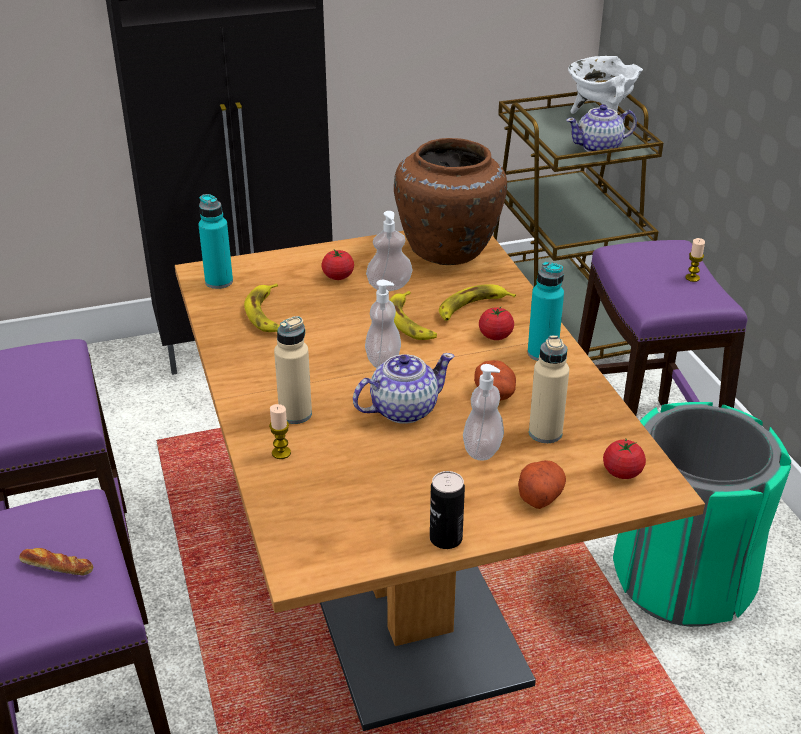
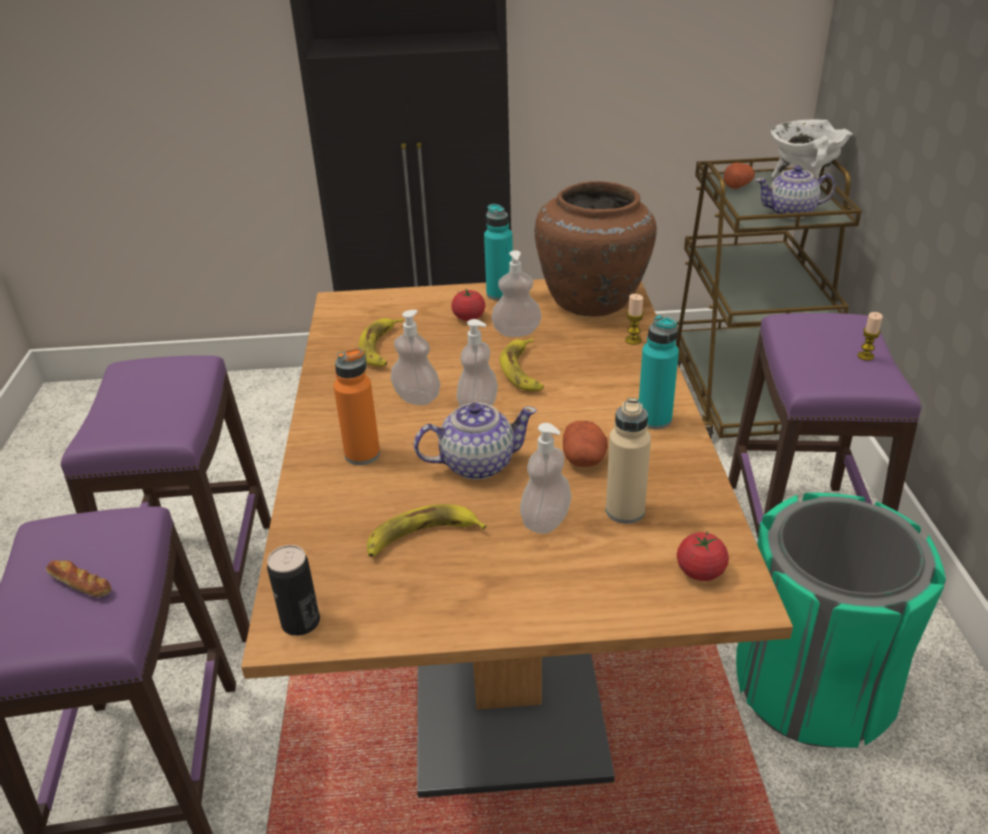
camera: 15 degrees right, 0 degrees up
turquoise bottle [198,194,233,289] -> turquoise bottle moved to [484,204,513,301]
candle [269,404,291,459] -> candle moved to [625,294,644,345]
beige bottle [274,316,312,424] -> orange bottle [334,348,380,465]
can [430,471,465,549] -> can moved to [267,545,320,636]
banana [439,284,516,321] -> banana moved to [367,504,487,557]
tomato [479,306,514,340] -> none
potato [518,460,566,509] -> potato moved to [724,162,755,189]
none -> soap dispenser [391,310,440,405]

